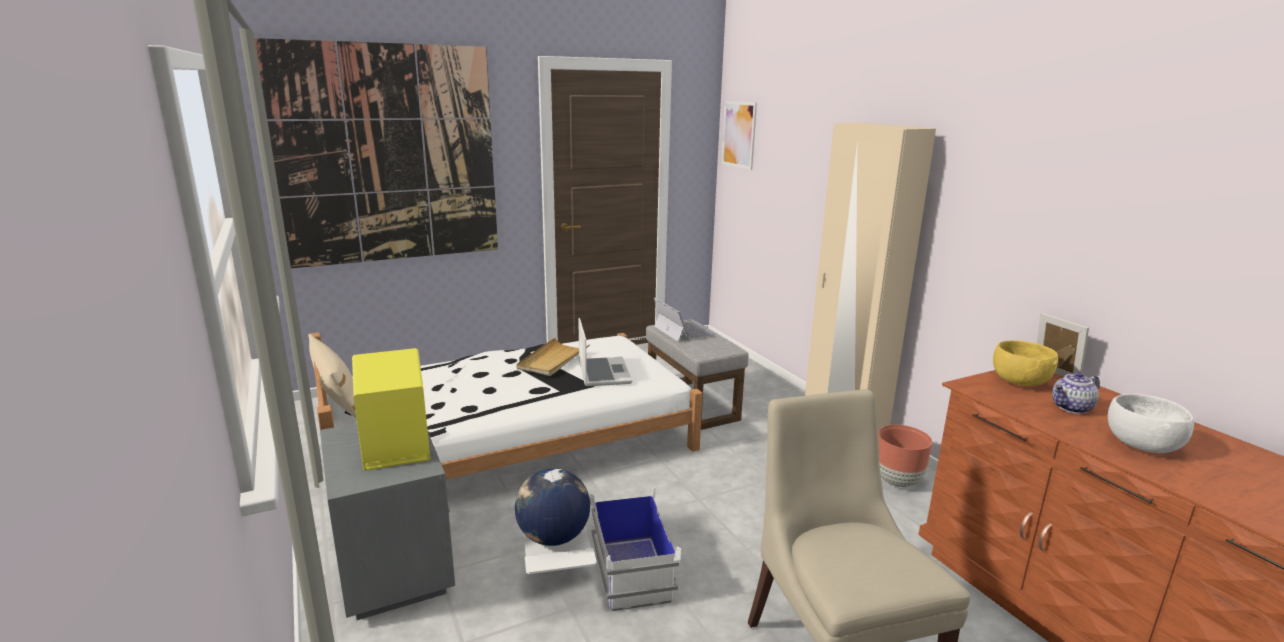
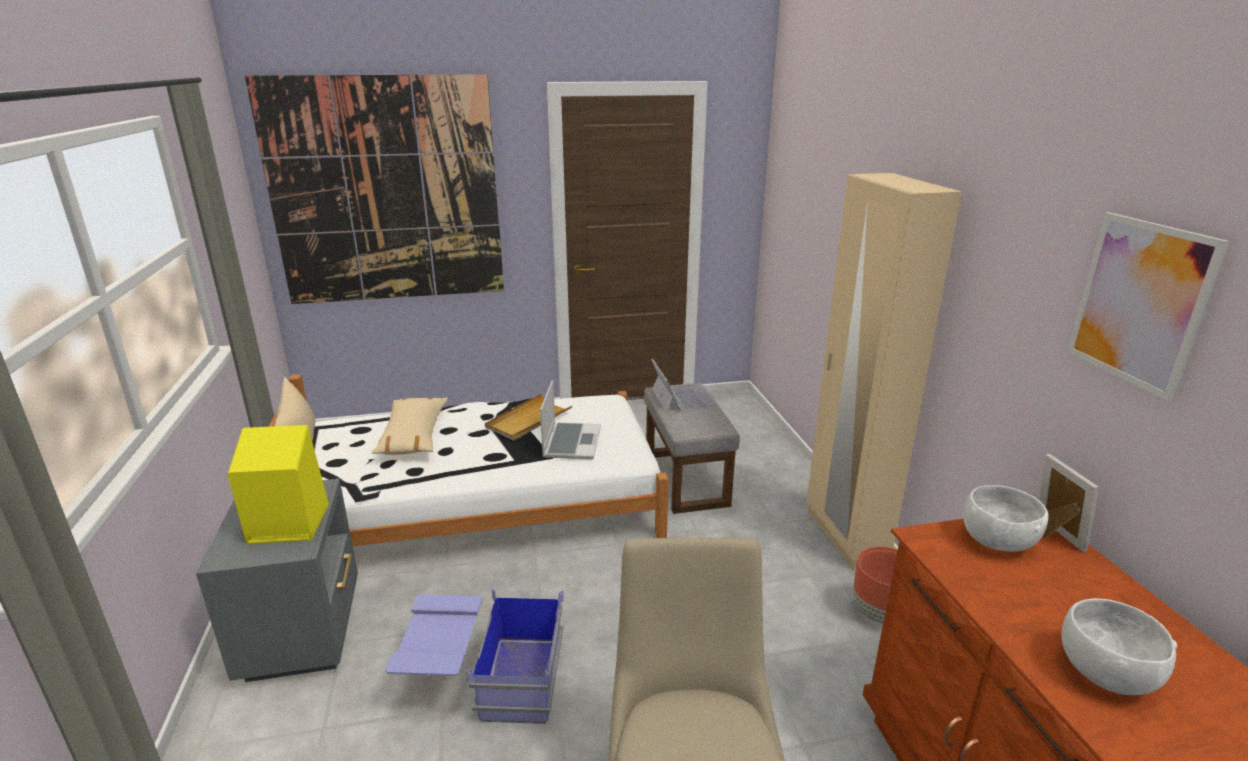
camera: 15 degrees right, 5 degrees up
globe [515,468,590,546] -> none
white storage box [524,487,681,611] -> blue storage box [385,588,564,724]
picture [722,101,757,170] -> picture moved to [1067,212,1229,401]
yellow bowl [993,340,1058,386] -> white bowl [963,485,1049,552]
teapot [1052,372,1100,414] -> none
none -> beige pillow [371,397,448,455]

